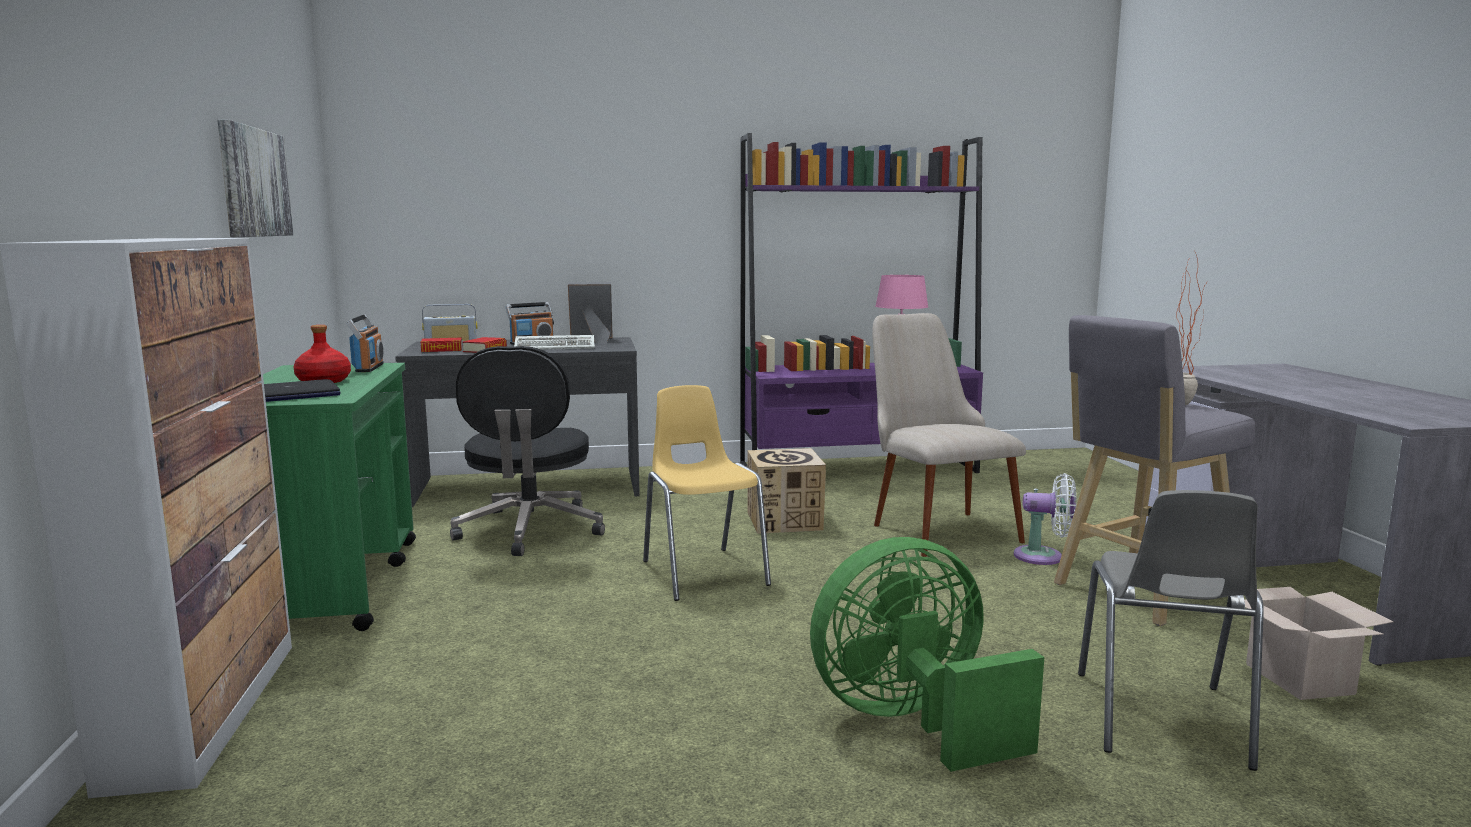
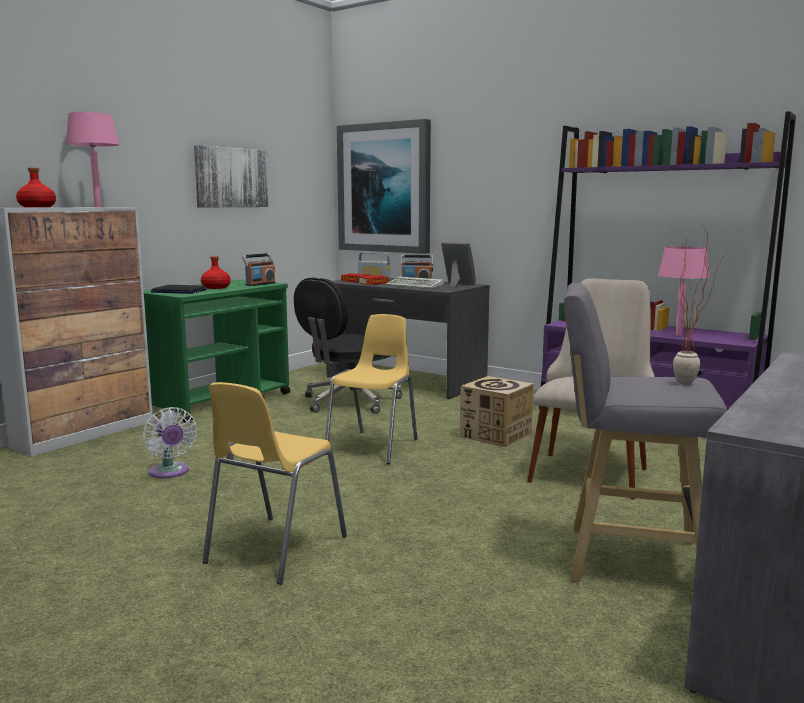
camera: 45 degrees right, 0 degrees up
green fan [810,537,1044,772] -> yellow chair [203,382,347,585]
white fan [1014,473,1076,565] -> white fan moved to [143,407,197,479]
grey chair [1078,490,1264,771] -> none
cardboard box [1244,587,1394,700] -> none
none -> red bottle [16,167,56,207]
none -> pink table lamp [66,112,119,207]
none -> picture [337,119,431,254]

